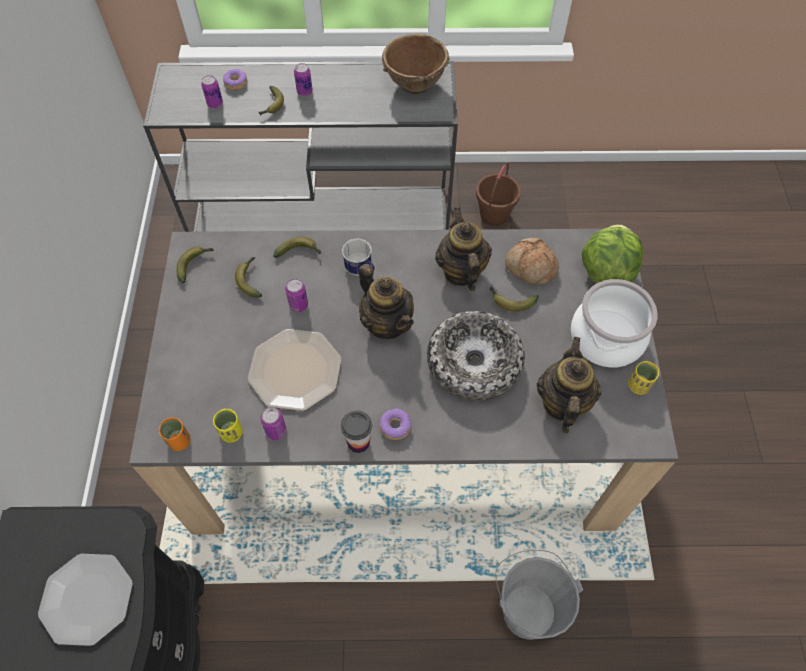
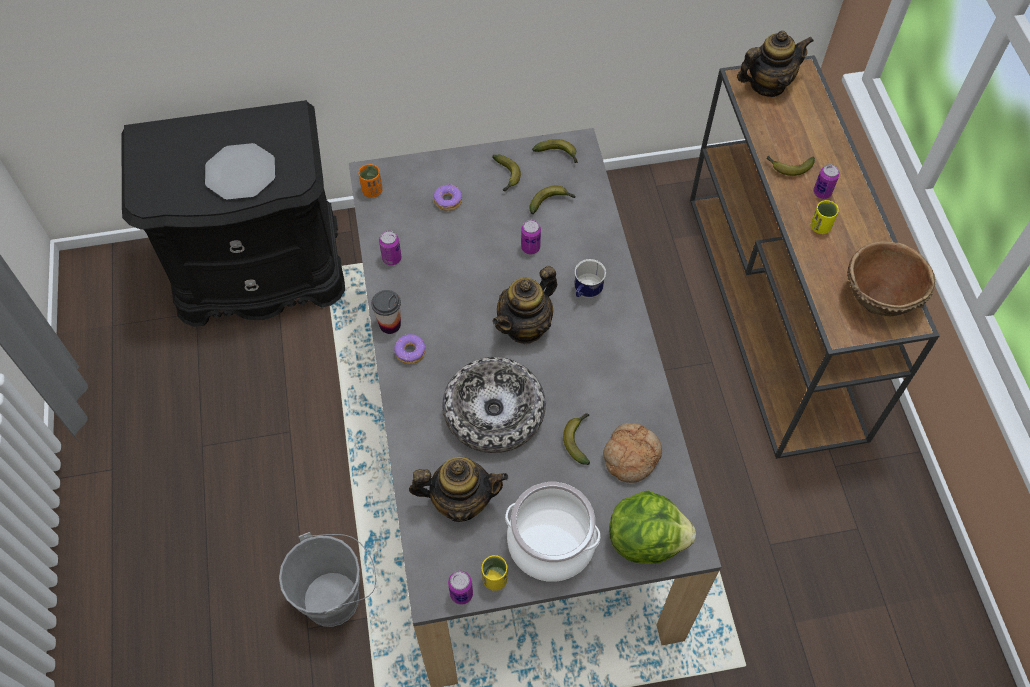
camera: 80 degrees right, 0 degrees up
grey console table [143,61,458,232] -> brown console table [690,55,940,459]
can [201,75,223,108] -> can moved to [448,571,473,605]
yellow cup [213,409,243,443] -> yellow cup moved to [811,200,839,234]
donut [223,69,248,90] -> donut moved to [433,184,462,211]
plate [248,329,342,411] -> none
banana [273,237,321,258] -> banana moved to [492,154,521,192]
teapot [435,207,492,291] -> teapot moved to [737,31,814,97]
brown bucket [476,163,521,226] -> none

